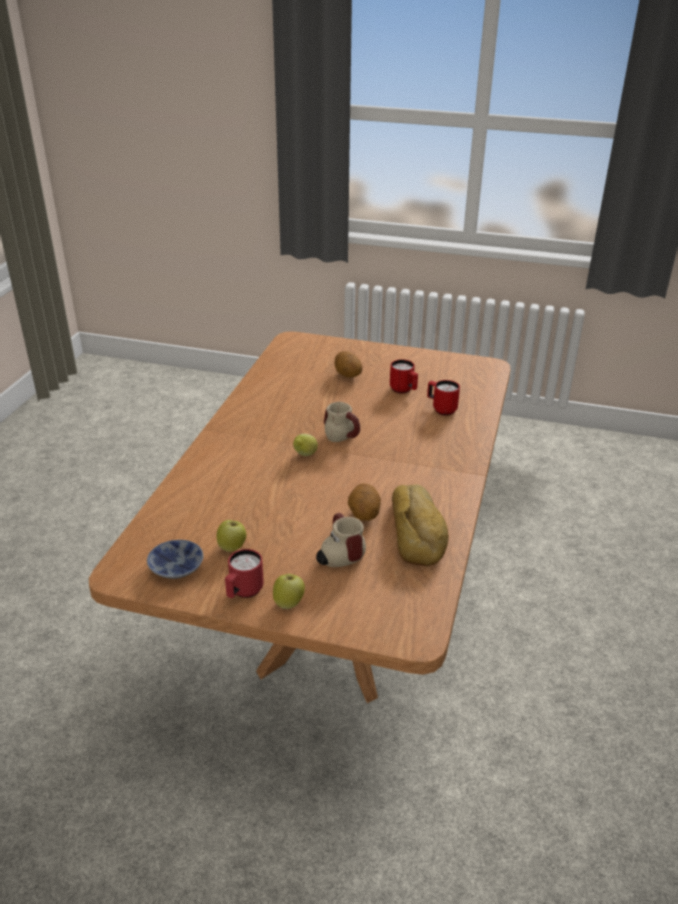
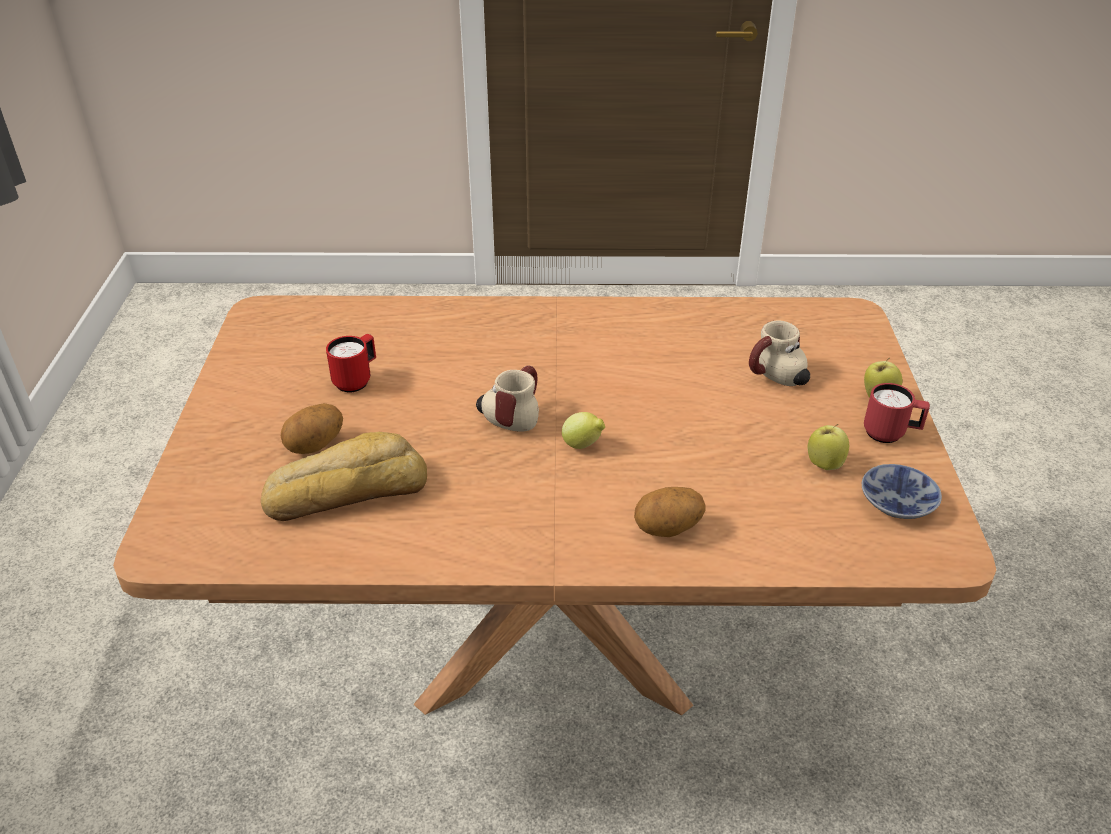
camera: 105 degrees left, 5 degrees up
potato [348,483,381,521] -> potato moved to [634,487,706,537]
bread [392,484,449,566] -> bread moved to [261,432,427,521]
red mug [427,380,460,416] -> none

